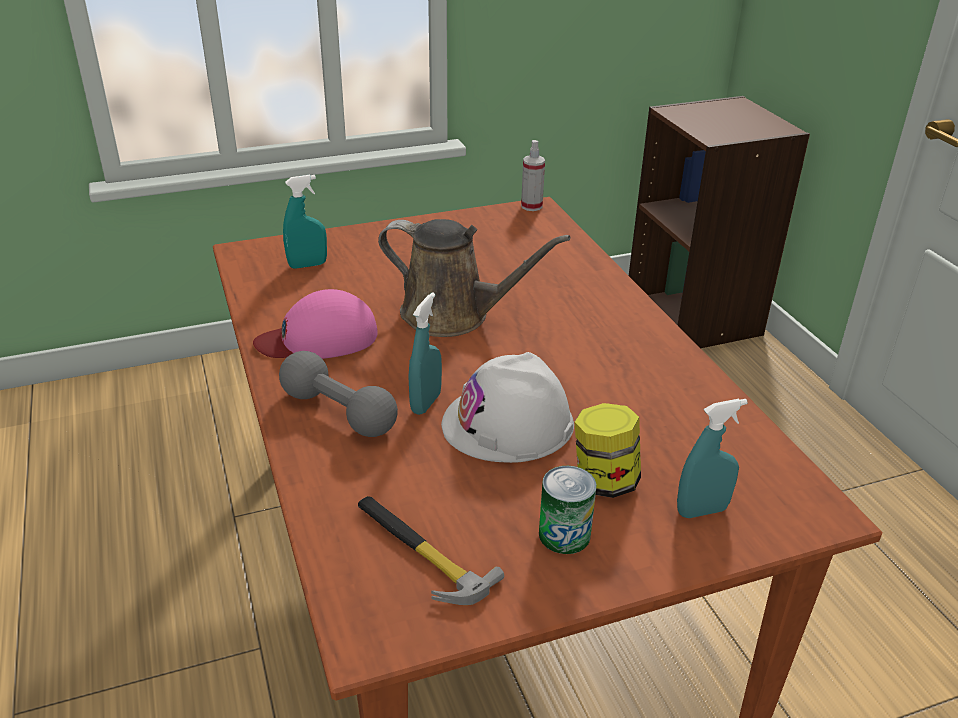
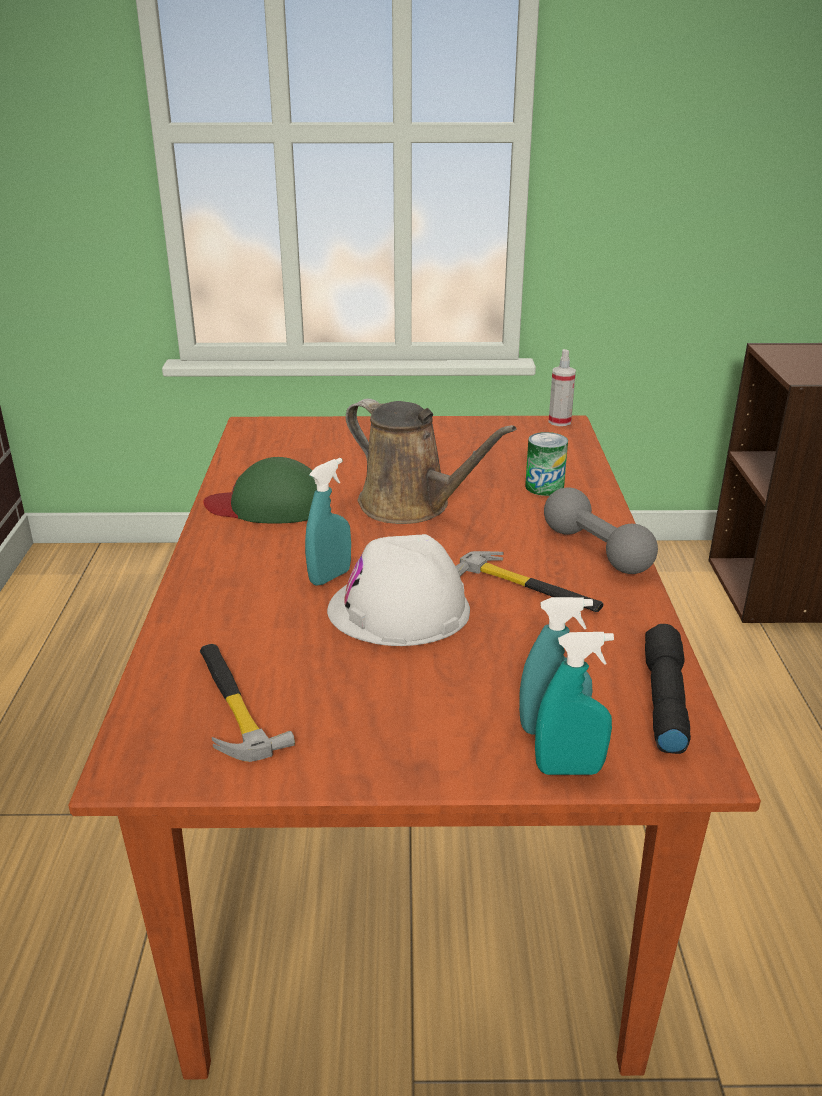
camera: 20 degrees right, 5 degrees down
pink cap [253,289,378,359] -> green cap [203,457,317,523]
grey dumbbell [279,351,398,437] -> grey dumbbell moved to [544,487,658,574]
turquoise spray bottle [283,175,327,269] -> turquoise spray bottle moved to [535,632,614,775]
can [539,466,597,554] -> can moved to [525,432,568,496]
jar [575,403,641,498] -> none
none -> hammer [456,551,604,612]
none -> black flashlight [645,624,691,754]

